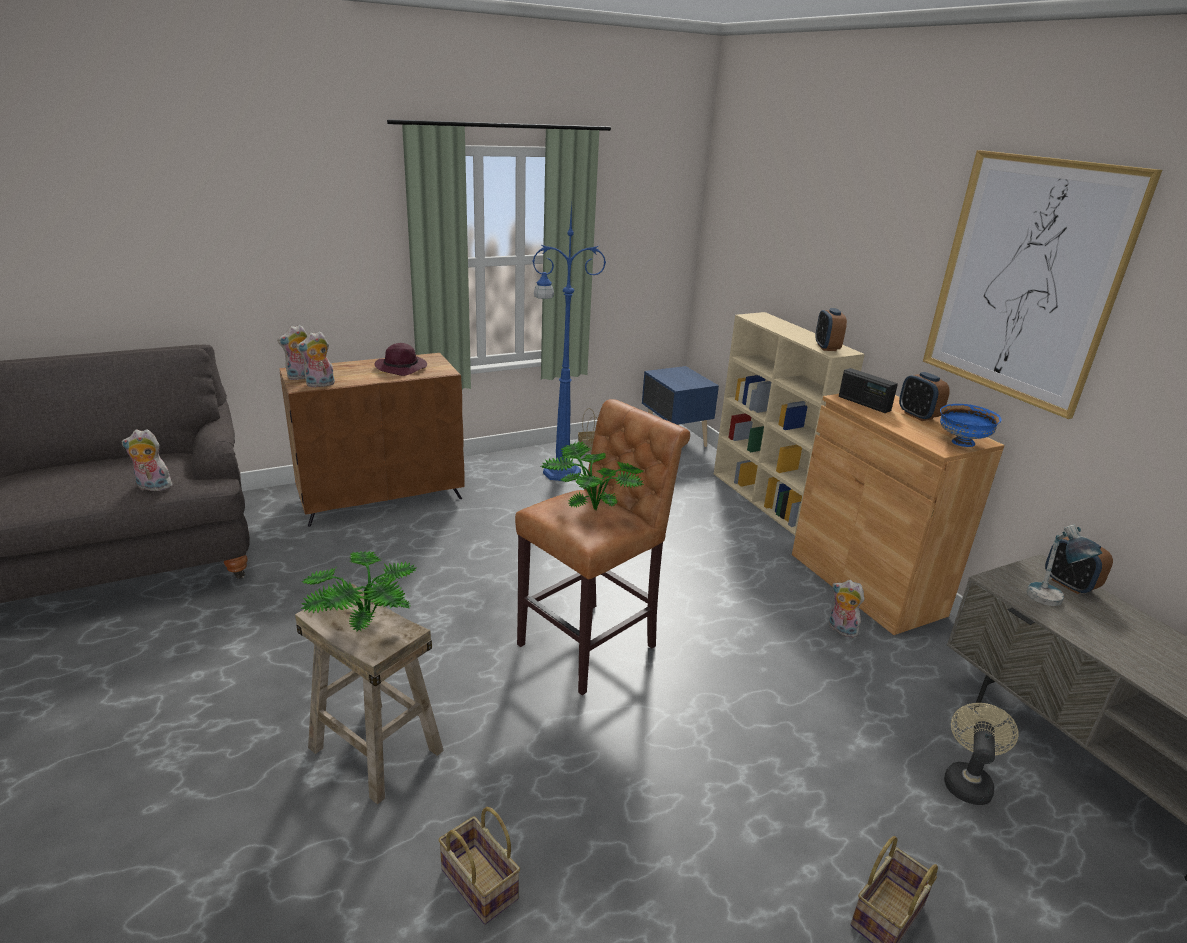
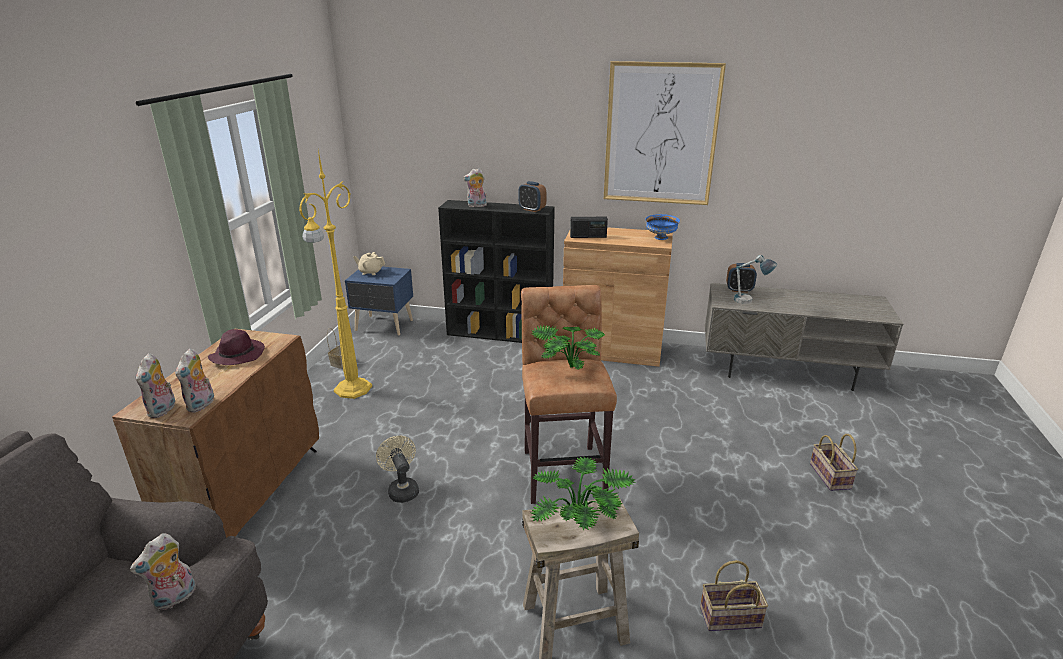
camera: 50 degrees left, 0 degrees up
blue floor lamp [532,203,606,481] -> yellow floor lamp [299,150,372,399]
beige bookcase [714,312,865,535] -> black bookcase [438,200,555,343]
plush toy [829,580,865,638] -> plush toy moved to [463,168,487,207]
alarm clock [899,372,950,421] -> none
beige fan [944,703,1019,805] -> beige fan moved to [376,436,419,503]
none -> beige teapot [353,252,385,275]

